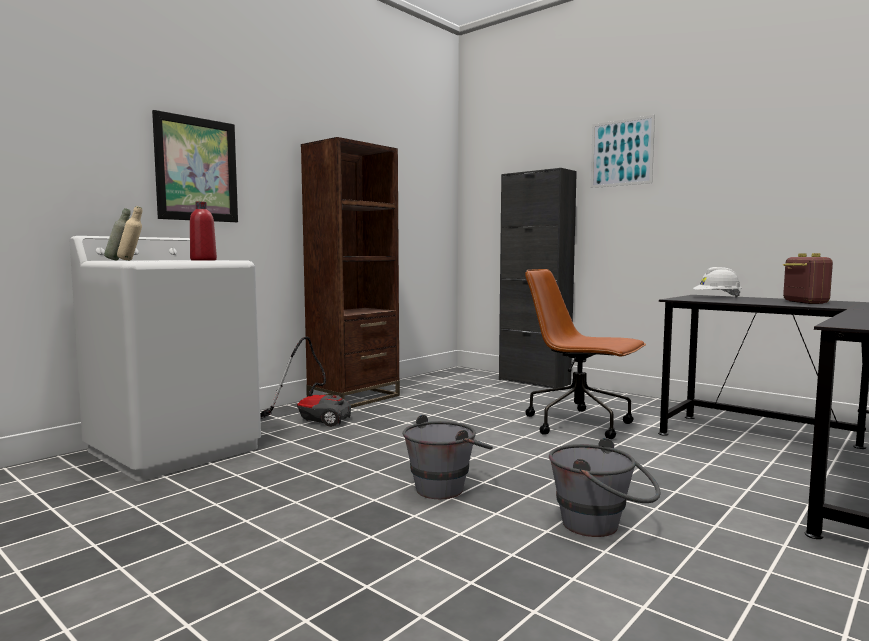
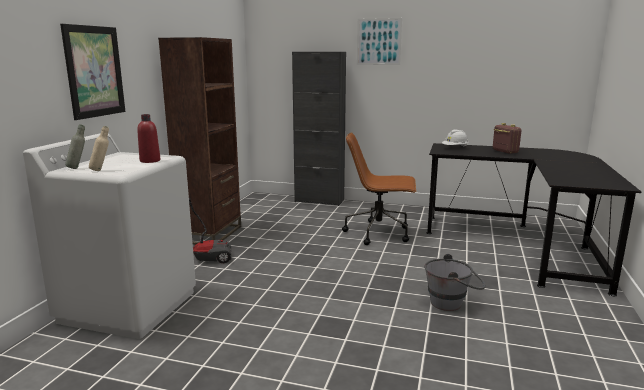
camera: 25 degrees left, 10 degrees up
grey bucket [403,415,493,499] -> none

